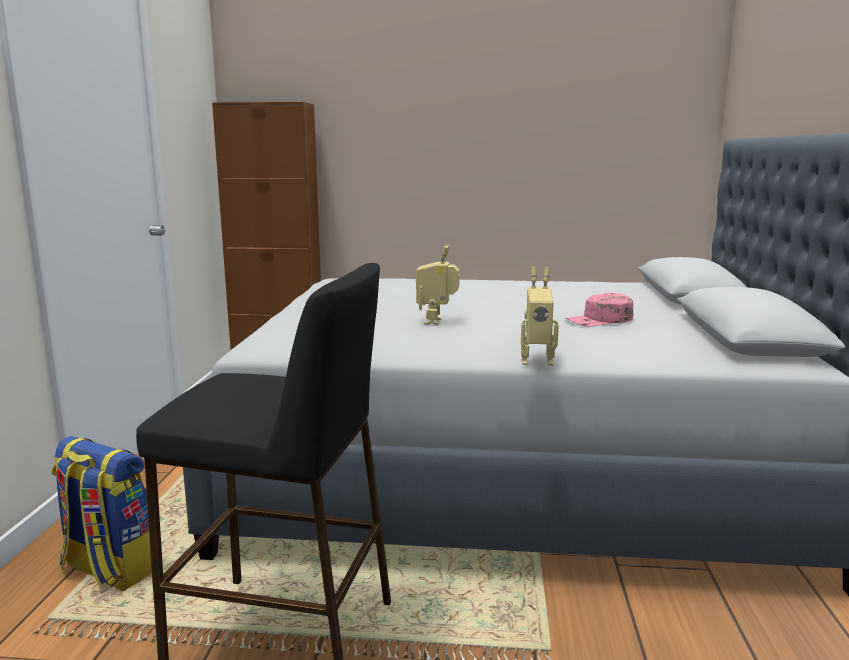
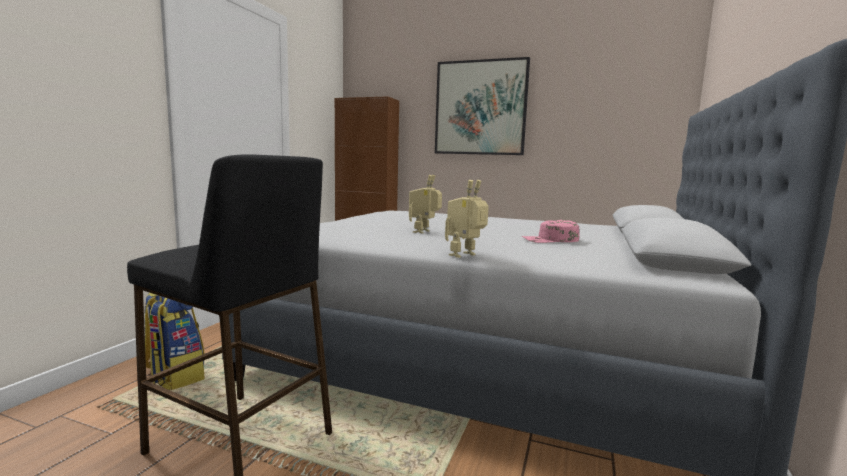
camera: 15 degrees right, 5 degrees down
toy robot [521,266,559,366] -> toy robot turned 120 degrees clockwise [445,180,489,258]
none -> picture [435,57,530,155]

